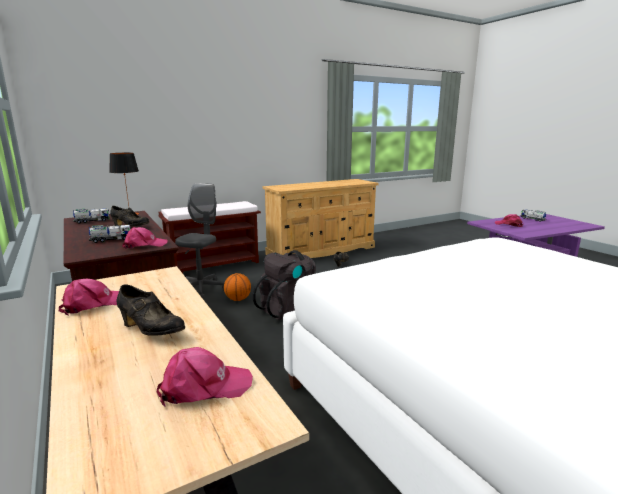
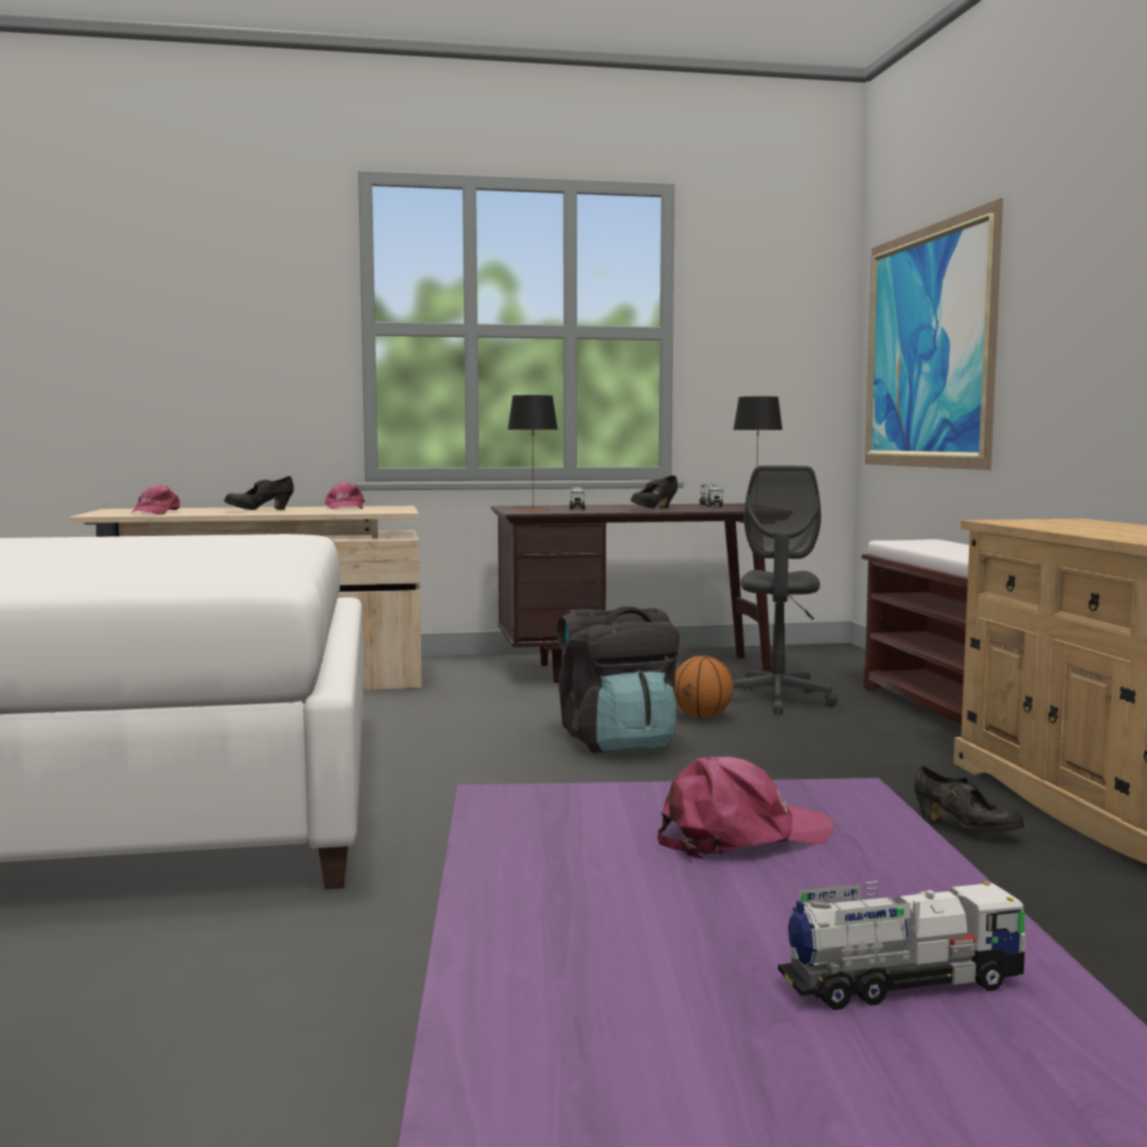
camera: 110 degrees right, 10 degrees down
pink cap [122,227,168,249] -> table lamp [508,395,558,512]
grey office chair [175,183,225,299] -> grey office chair turned 60 degrees clockwise [733,466,838,714]
none -> picture [865,198,1003,470]

